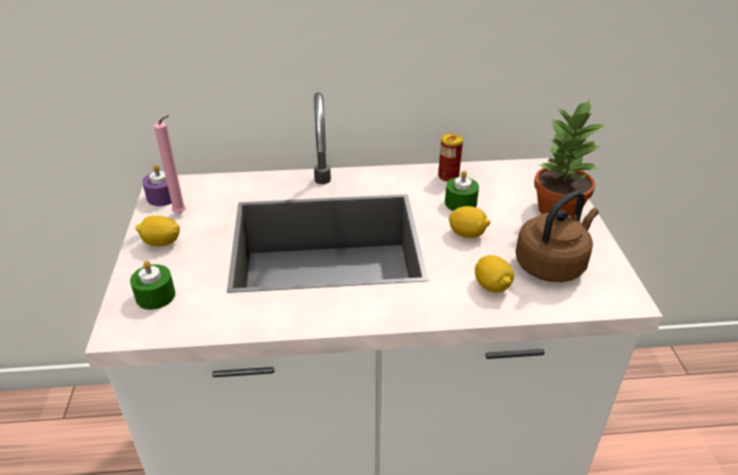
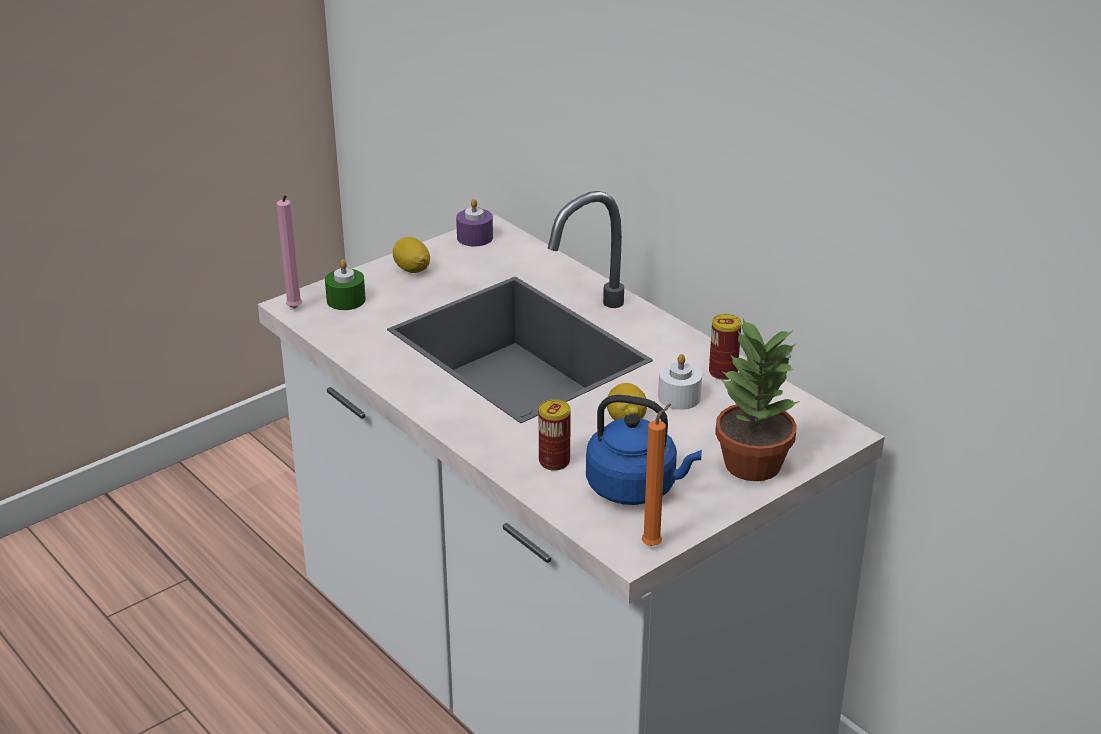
camera: 55 degrees right, 5 degrees down
pink candle [154,115,186,214] -> pink candle moved to [277,195,302,309]
green candle [445,170,479,211] -> white candle [658,354,702,410]
lemon [475,255,514,293] -> can [539,399,571,471]
brown kettle [515,191,599,282] -> blue kettle [586,395,702,505]
none -> orange candle [642,404,671,546]

